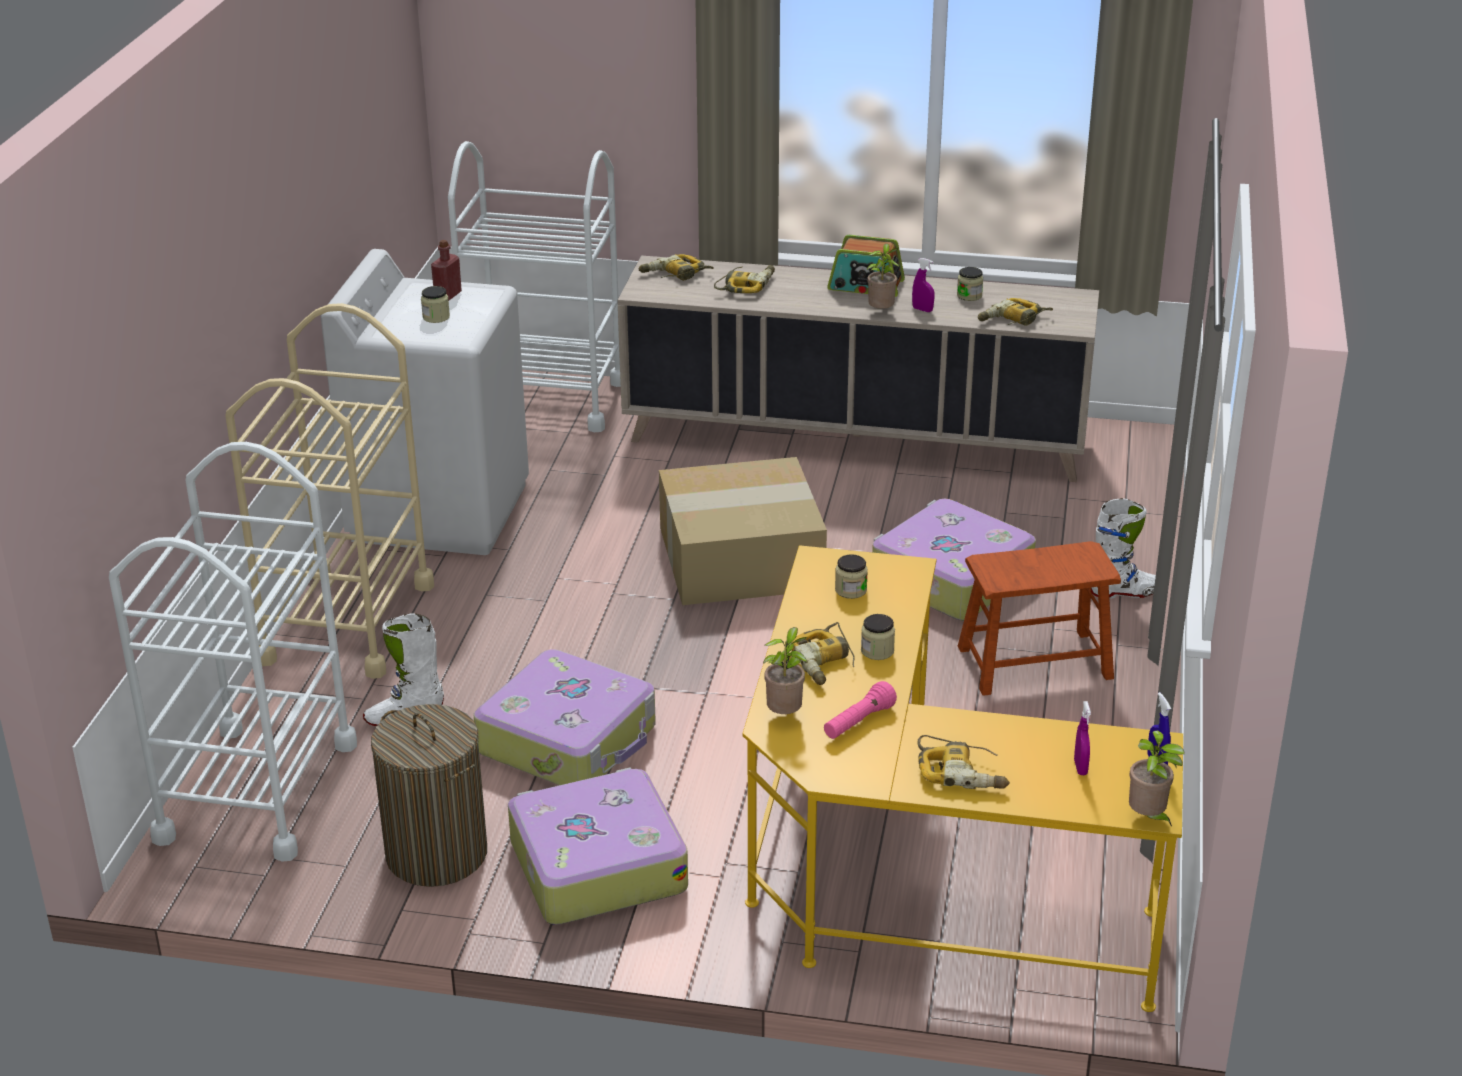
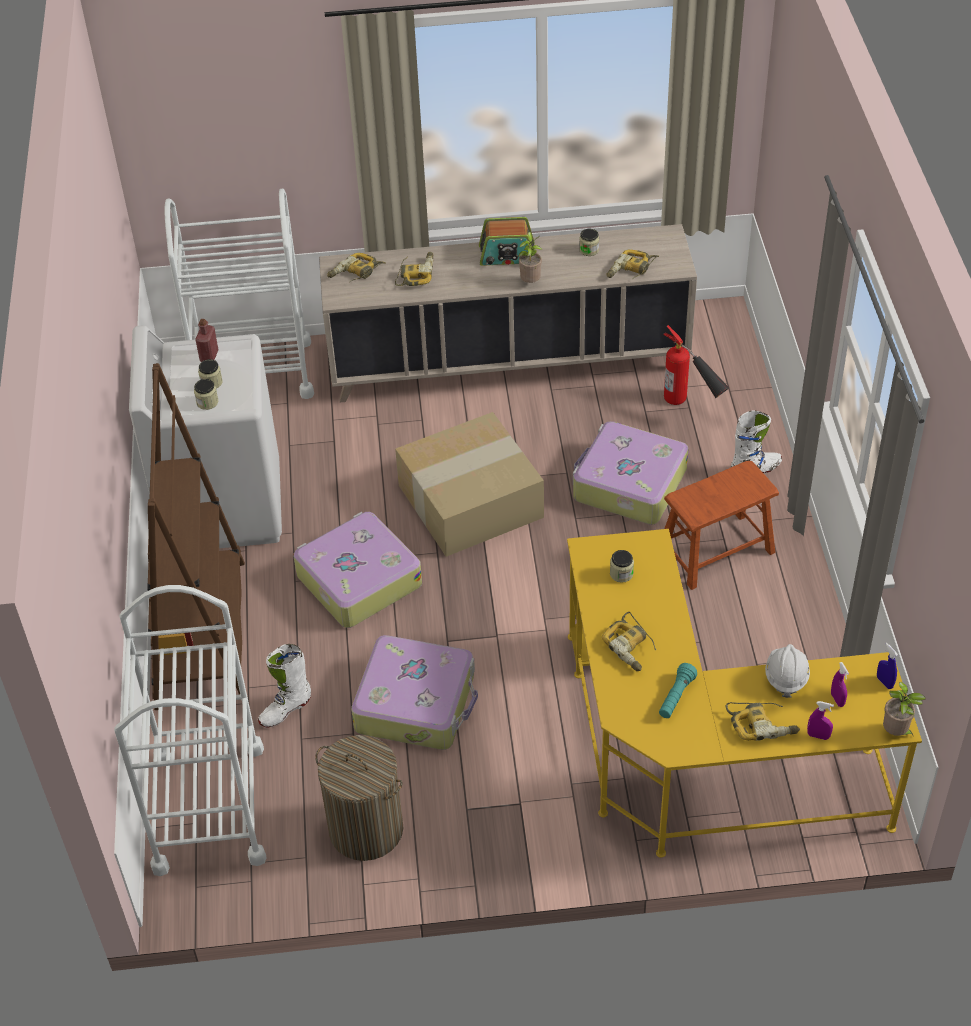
camera: 15 degrees left, 15 degrees up
beige cart [225,303,434,679] -> brown bookcase [147,363,245,710]
suitcase [508,767,688,925] -> suitcase moved to [294,512,422,628]
potted plant [763,627,807,714] -> none
pink flashlight [824,681,897,739] -> turquoise flashlight [659,663,697,718]
jar [861,614,895,660] -> jar moved to [194,379,218,410]
purple spray bottle [912,258,935,312] -> purple spray bottle moved to [807,701,834,740]
none -> fire extinguisher [663,325,730,405]
none -> white hard hat [765,644,810,698]

